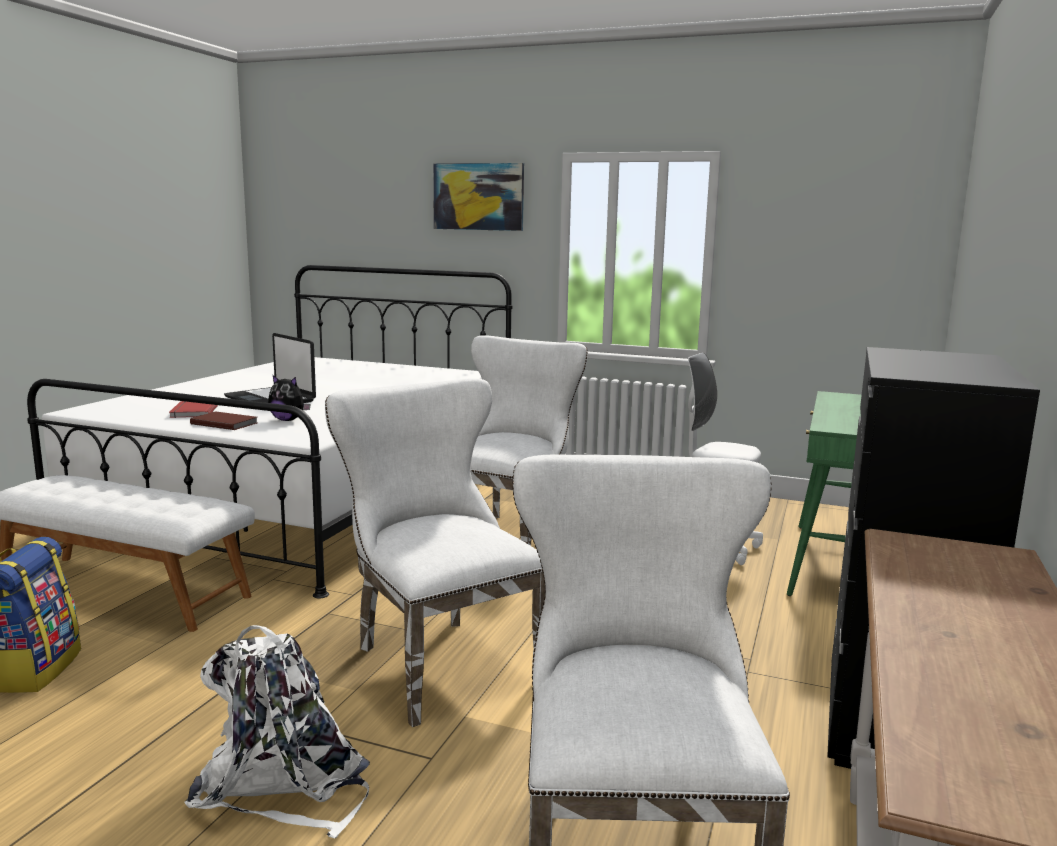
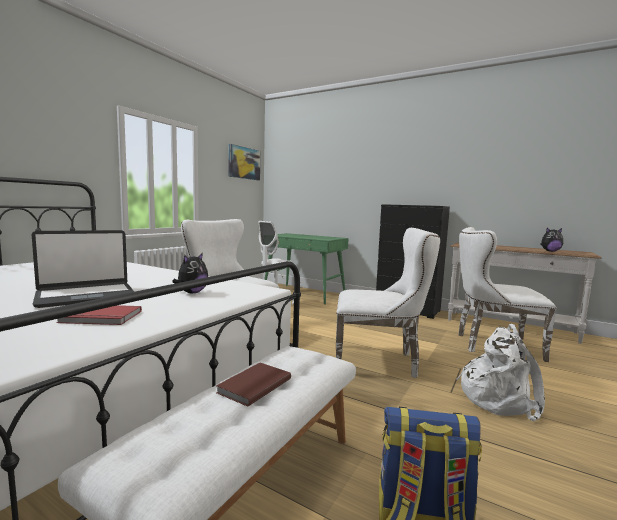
camera: 80 degrees left, 5 degrees down
brown book [190,411,257,430] -> brown book moved to [216,363,291,407]
white chair [325,379,546,727] -> white chair turned 150 degrees counterclockwise [336,228,440,378]
picture [433,163,524,231] -> picture moved to [229,144,260,180]
none -> plush toy [540,228,563,252]

